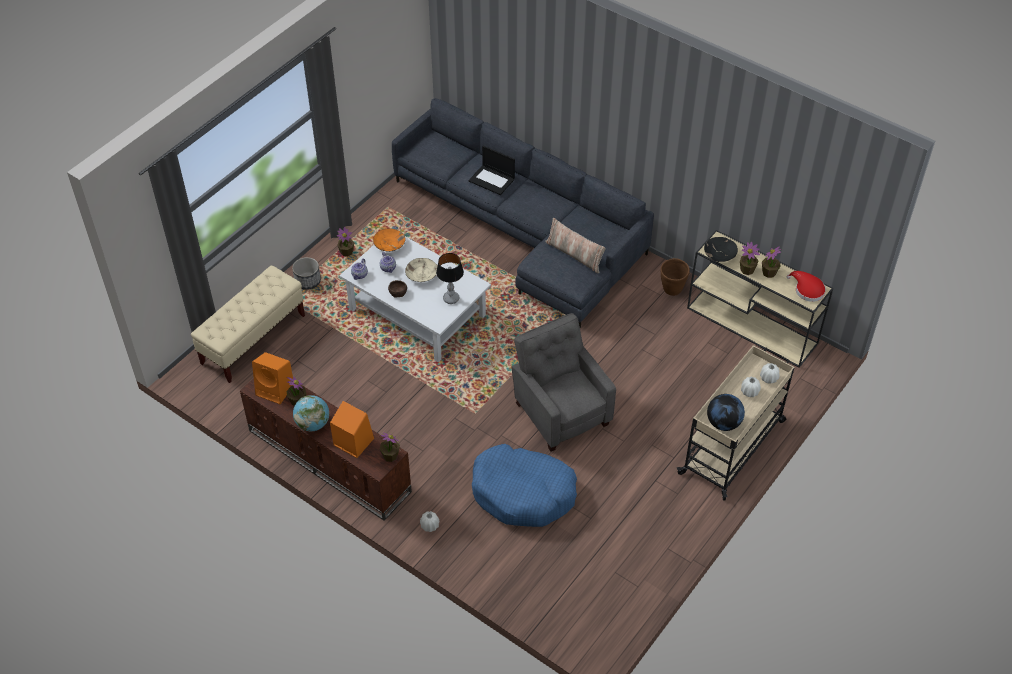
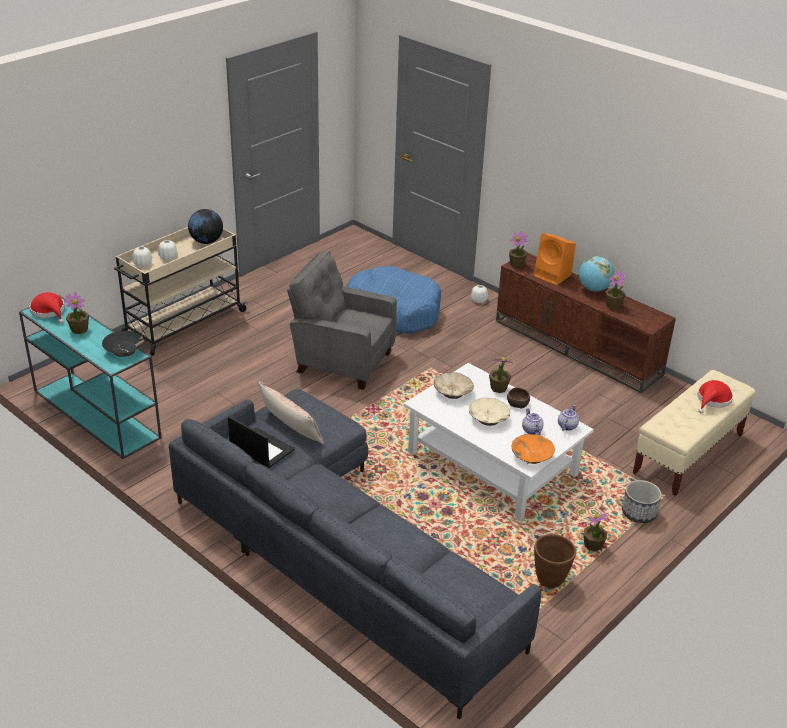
camera: 175 degrees left, 15 degrees down
orange speaker [252,352,293,404] -> none
table lamp [436,253,464,304] -> beige bowl [434,372,474,399]
laptop [469,146,515,195] -> laptop moved to [228,416,295,468]
grey armchair [511,313,616,451] -> grey armchair turned 135 degrees clockwise [287,251,397,390]
brown planter [660,258,690,296] -> brown planter moved to [534,534,576,588]
beige console table [687,230,834,368] -> turquoise console table [19,295,161,459]
potted plant [740,242,760,275] -> potted plant moved to [489,357,513,393]
none -> red hat [697,380,733,413]

